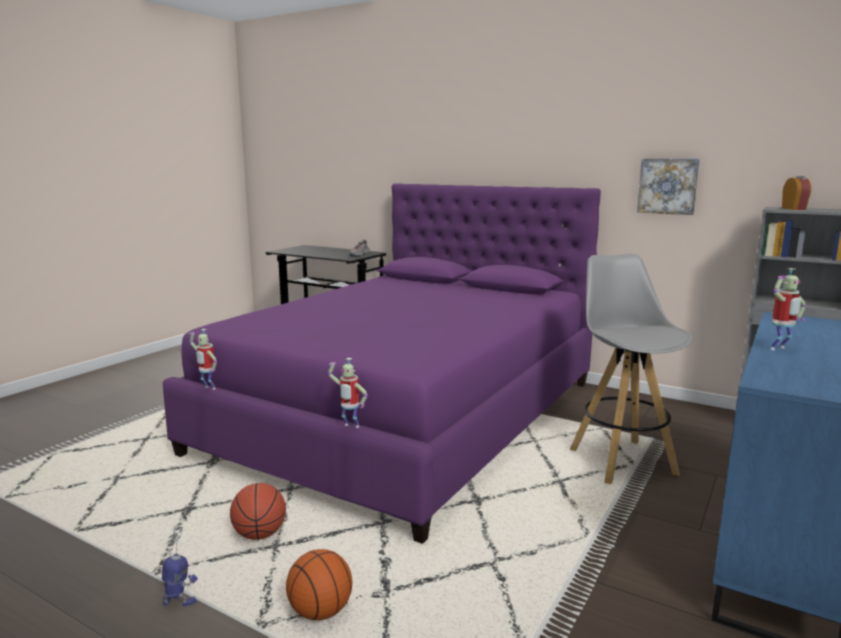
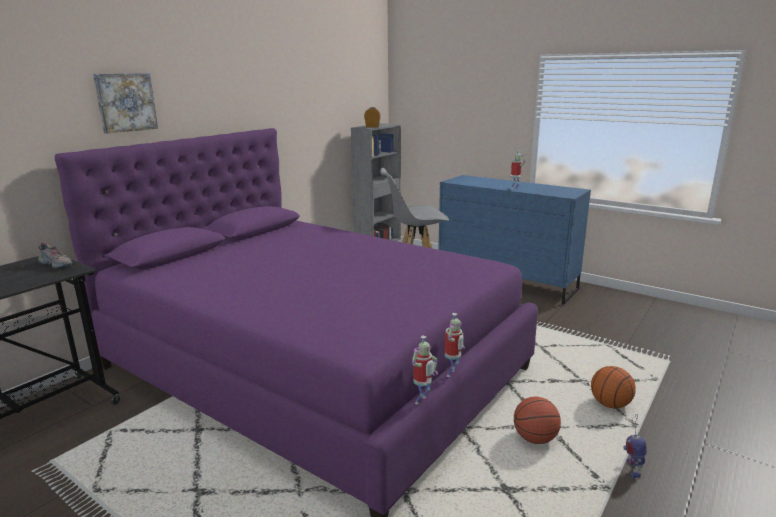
camera: 85 degrees left, 5 degrees up
toy robot [328,358,368,428] -> toy robot moved to [445,313,465,377]
picture [637,159,700,215] -> picture moved to [93,73,158,134]

